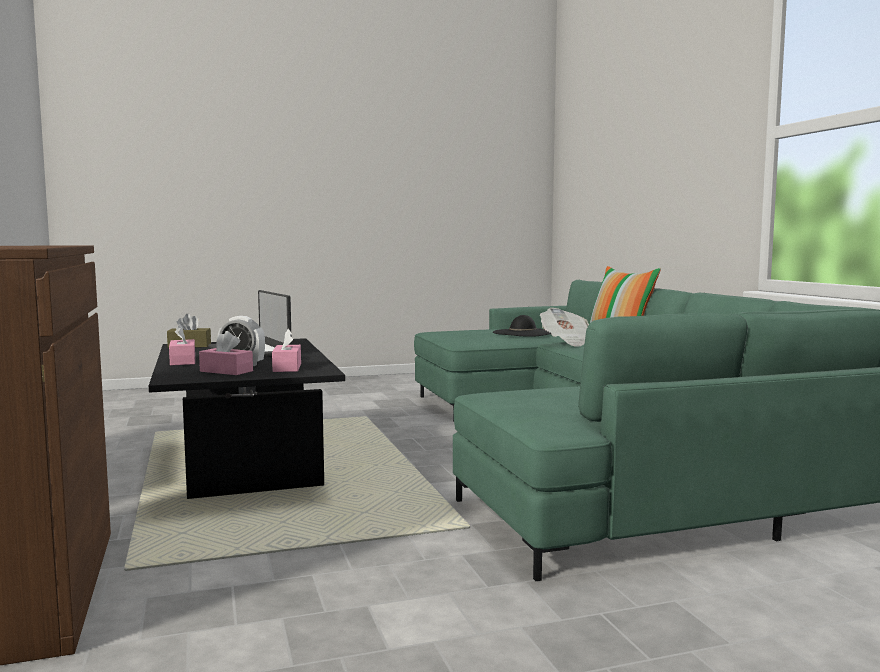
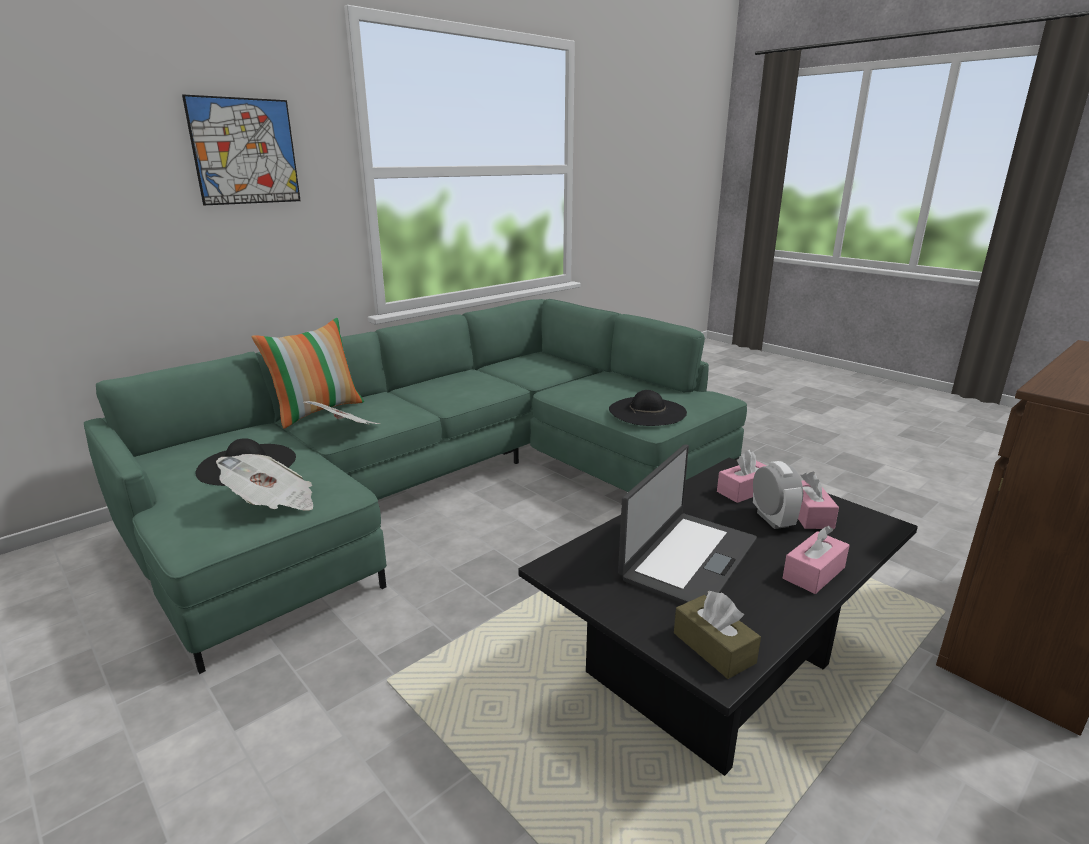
camera: 115 degrees left, 15 degrees up
none -> picture [182,95,301,205]
none -> newspaper [216,454,313,511]
none -> black hat [609,390,687,426]

